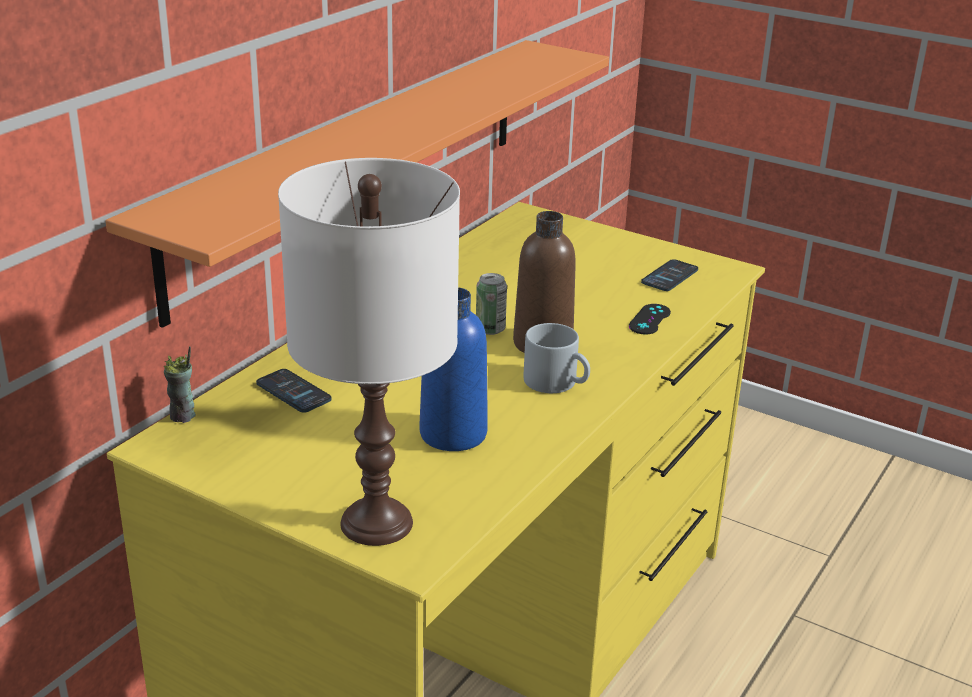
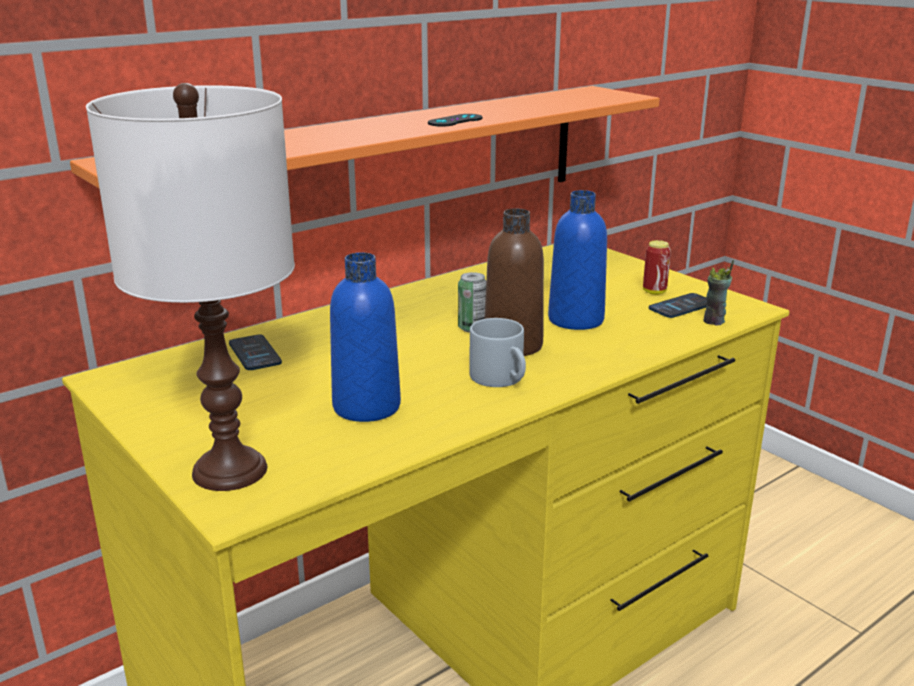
camera: 20 degrees right, 5 degrees down
cup [164,346,196,423] -> cup moved to [703,260,734,326]
black game controller [629,304,671,335] -> black game controller moved to [428,114,482,127]
none -> blue bottle [548,190,607,330]
none -> can [643,240,671,295]

